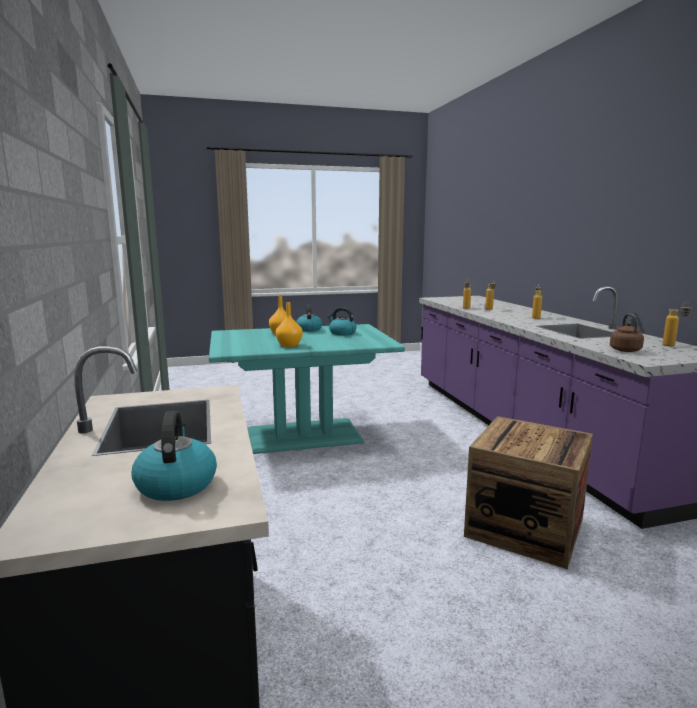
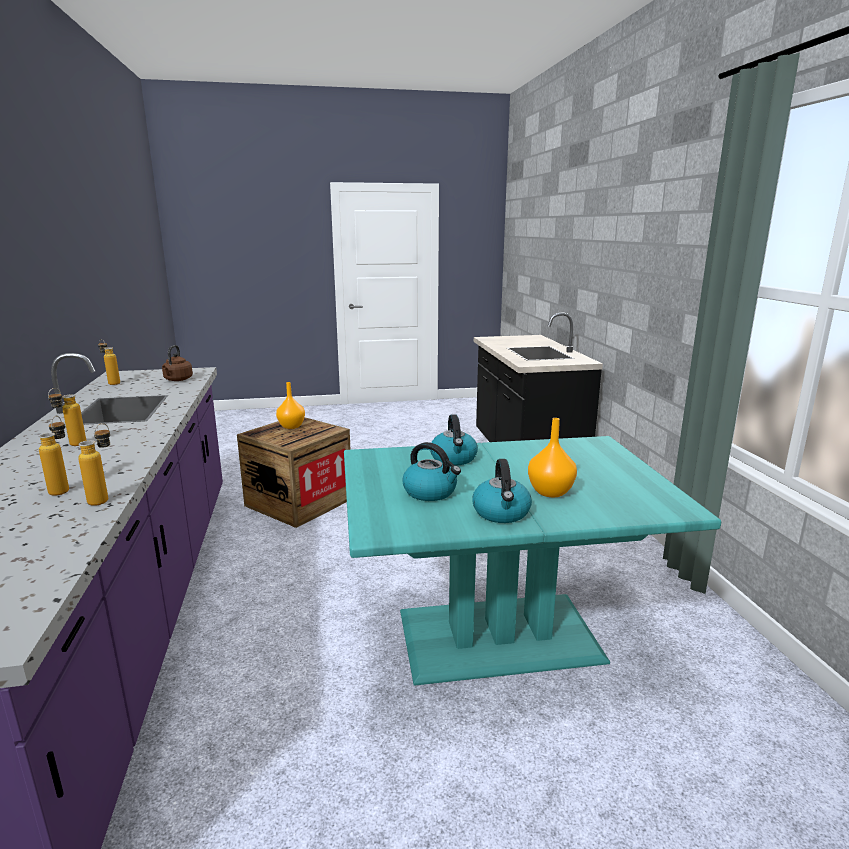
camera: 175 degrees left, 5 degrees up
kettle [131,411,217,501] -> kettle moved to [430,414,478,466]
orange vase [276,302,303,347] -> orange vase moved to [276,382,305,429]

